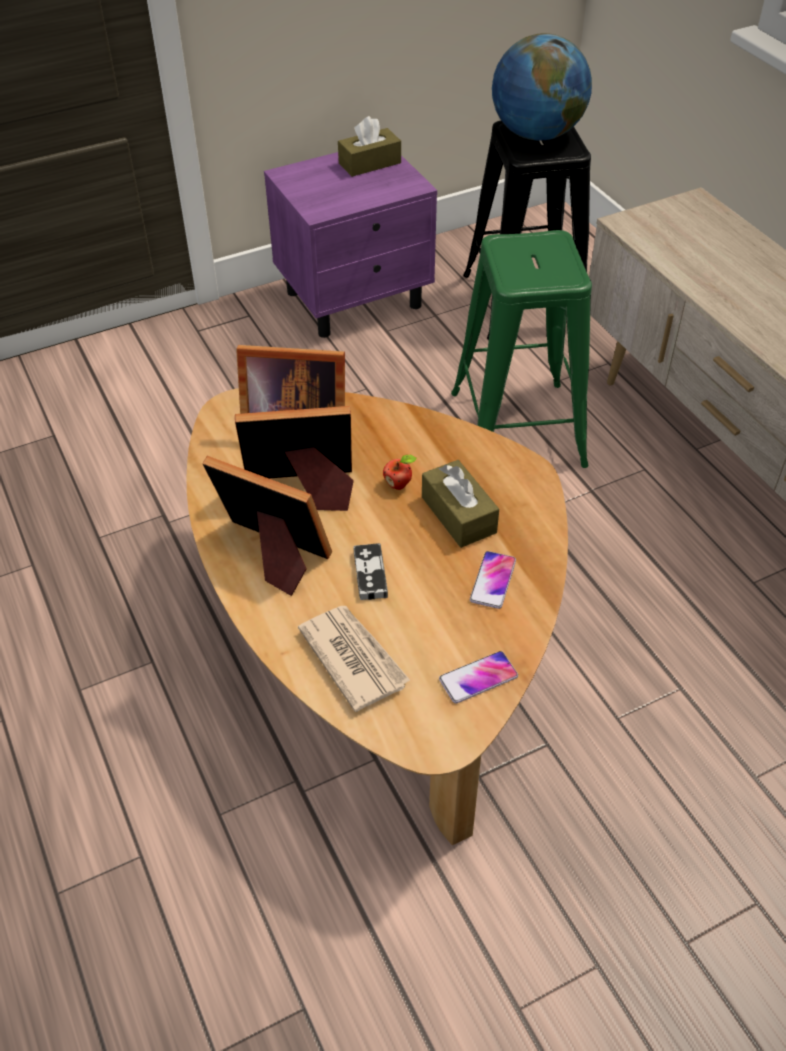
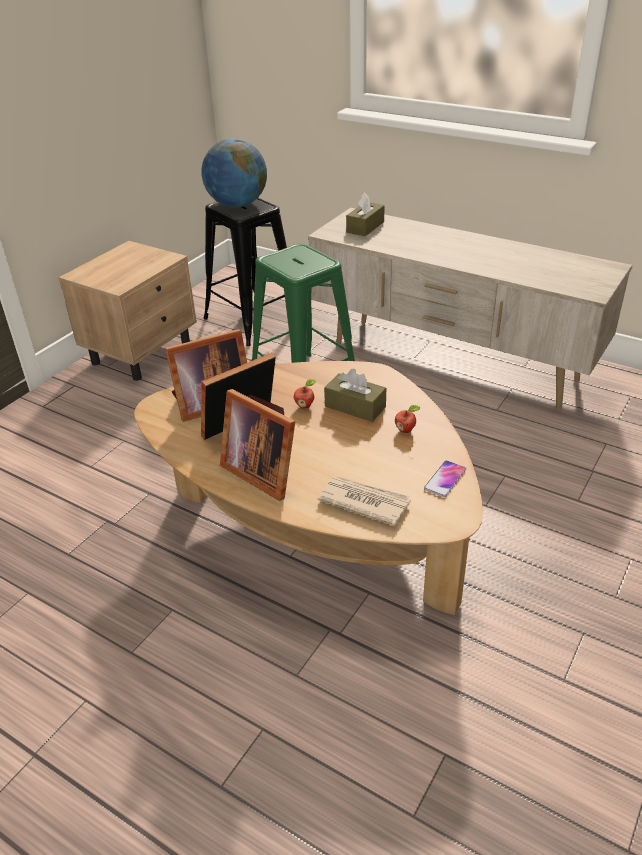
camera: 30 degrees left, 10 degrees down
picture frame [202,456,332,596] -> picture frame turned 135 degrees counterclockwise [220,389,295,501]
purple nightstand [264,152,437,338] -> beige nightstand [59,241,197,381]
brown tissue box [338,116,401,177] -> brown tissue box moved to [346,192,385,236]
game controller [353,543,388,600] -> none
phone [470,551,516,609] -> apple [395,405,421,433]

